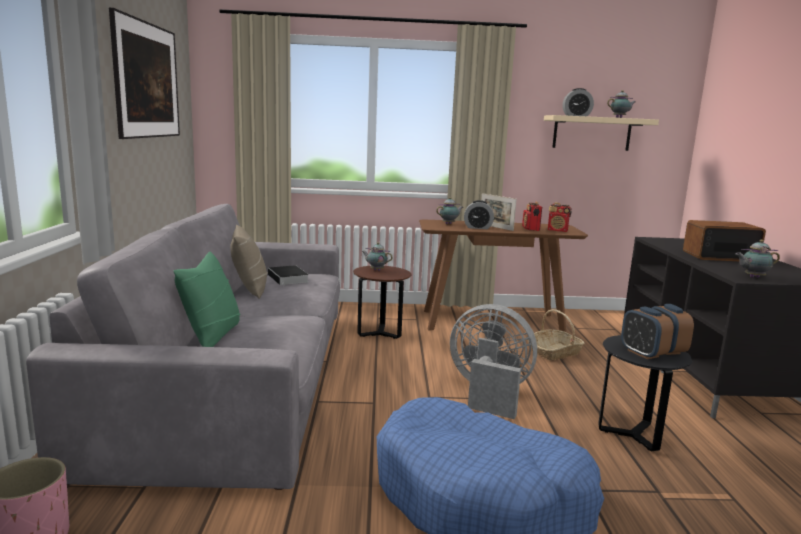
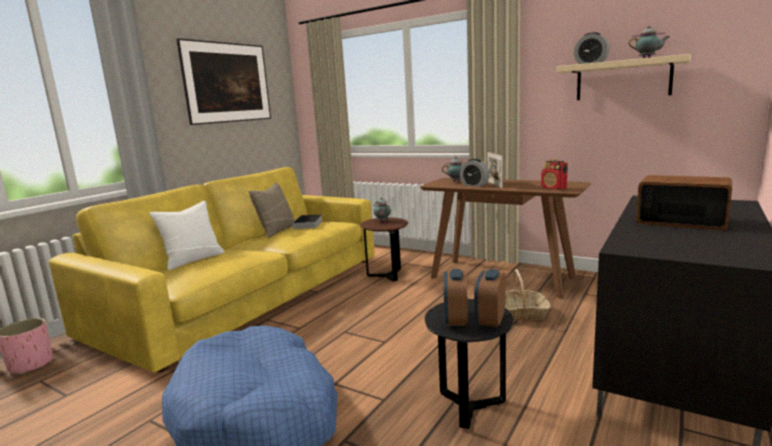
camera: 35 degrees right, 0 degrees up
grey sofa [26,204,340,490] -> yellow sofa [49,167,375,372]
green pillow [174,251,241,347] -> white pillow [149,201,224,270]
grey fan [450,304,537,419] -> none
radio [522,201,542,231] -> none
teapot [736,240,780,278] -> none

